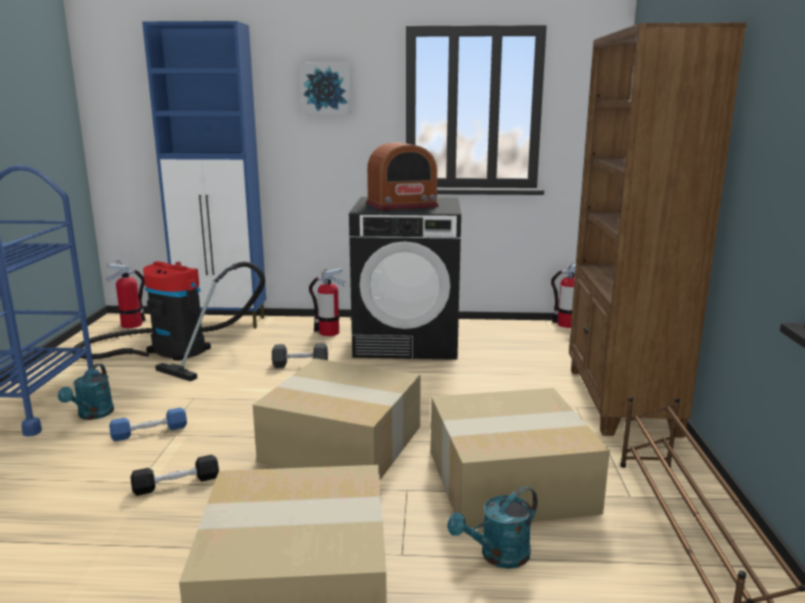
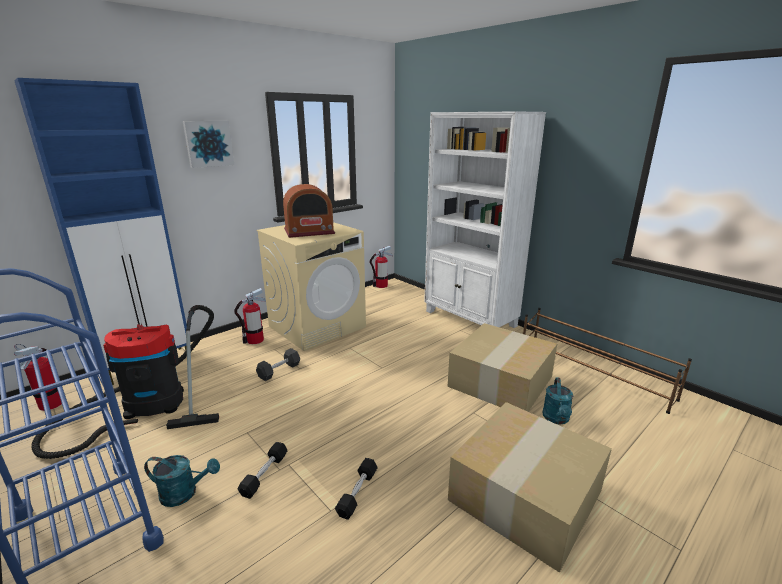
camera: 45 degrees left, 5 degrees up
turquoise watering can [58,364,114,420] -> turquoise watering can turned 45 degrees counterclockwise [144,455,220,507]
blue dumbbell [109,408,187,441] -> black dumbbell [238,442,287,499]
cardboard box [253,358,421,480] -> none
black washing machine [349,197,461,360] -> beige washing machine [256,222,366,351]
radio [366,142,439,210] -> radio turned 45 degrees clockwise [283,184,335,238]
brown bookcase [569,23,747,438] -> white bookcase [424,111,546,328]

